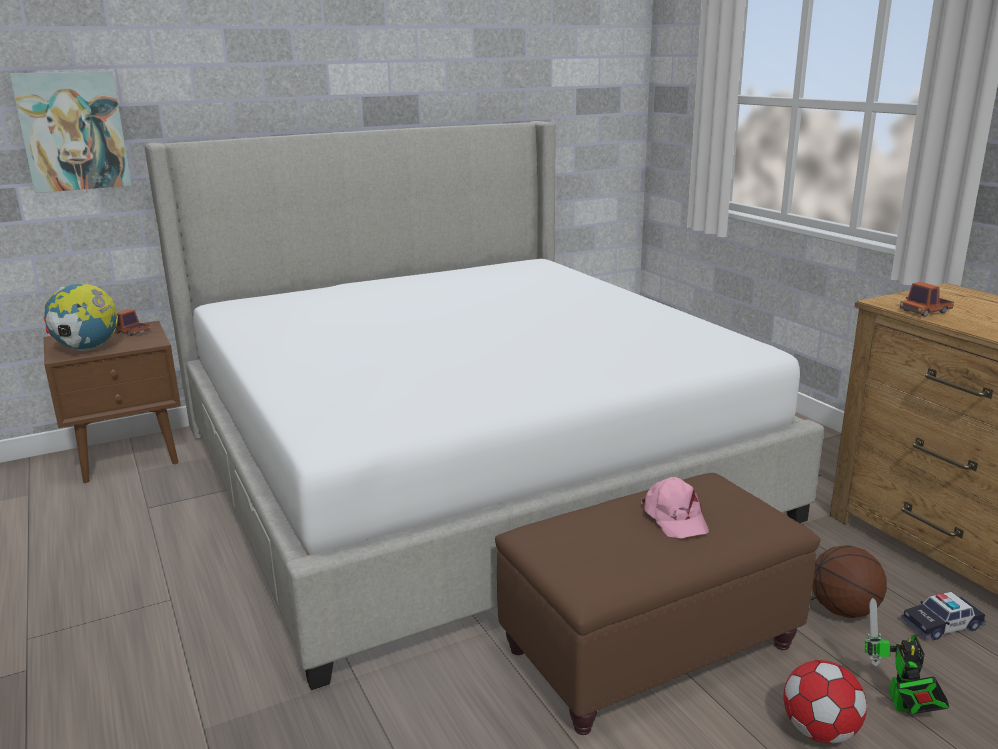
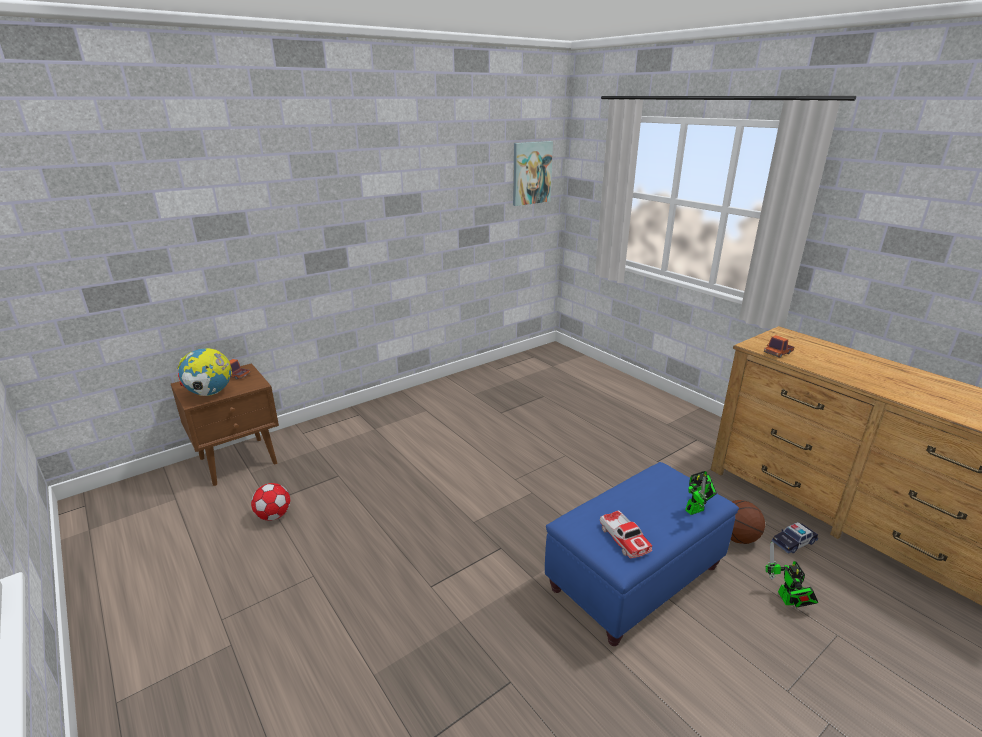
camera: 10 degrees left, 5 degrees up
picture [10,71,132,193] -> picture moved to [513,141,553,206]
bed [145,121,824,690] -> none
brown ottoman [495,473,821,735] -> blue ottoman [545,462,739,646]
pink cap [641,477,709,538] -> none
football [784,660,867,743] -> football moved to [251,483,290,521]
none -> toy car [600,510,652,559]
none -> toy robot [685,471,717,515]

